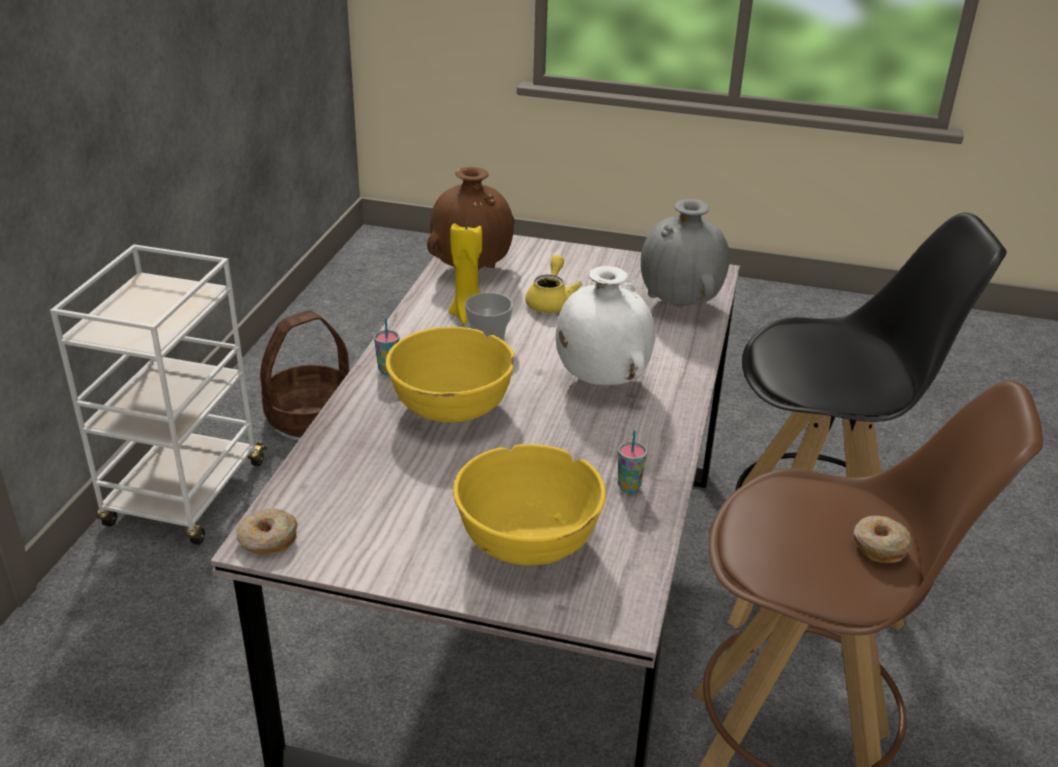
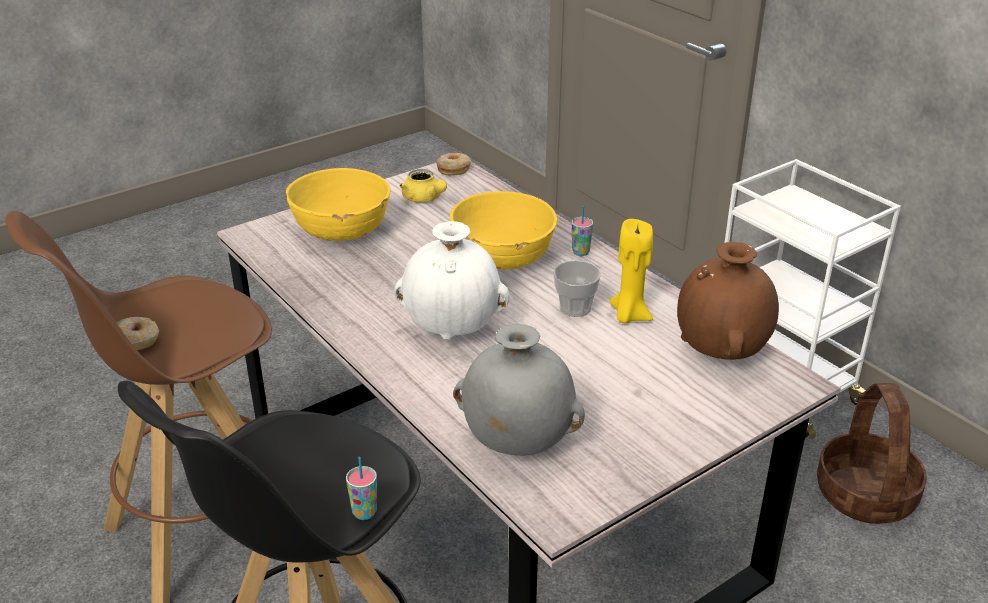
camera: 130 degrees right, 0 degrees up
yellow teapot [525,255,583,313] -> yellow teapot moved to [399,169,447,203]
cup [618,430,647,493] -> cup moved to [346,457,377,520]

